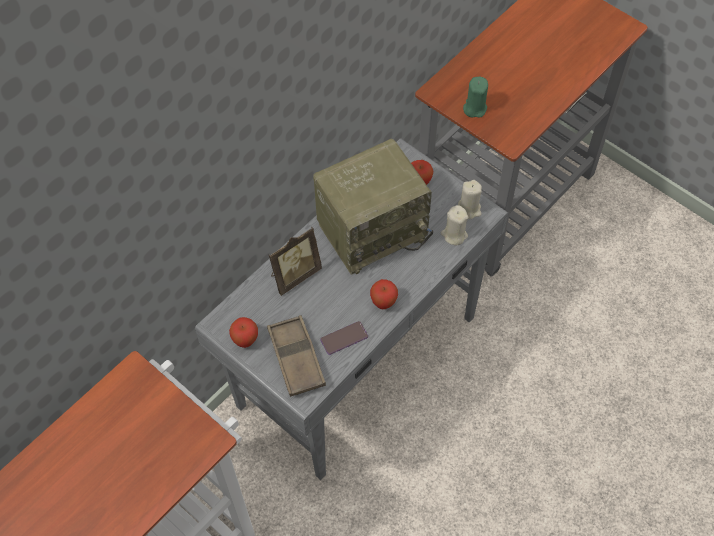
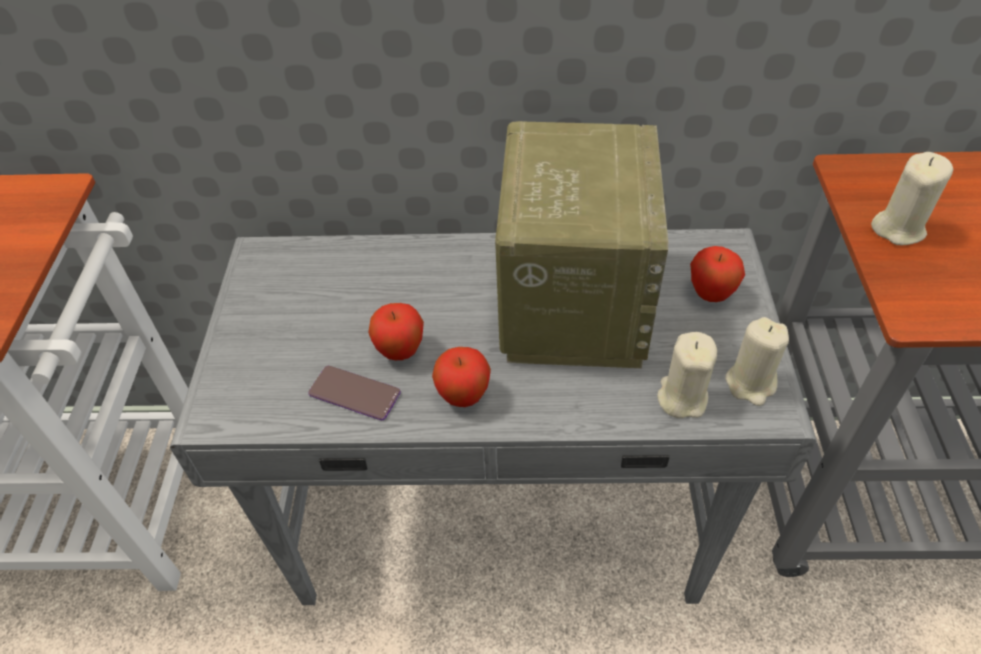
camera: 50 degrees right, 10 degrees down
apple [229,317,258,348] -> apple moved to [368,303,424,360]
brown tray [267,315,326,397] -> none
picture frame [269,226,322,296] -> none
radio [313,139,433,275] -> radio turned 105 degrees counterclockwise [495,121,668,368]
green candle [463,77,488,118] -> beige candle [871,152,953,245]

